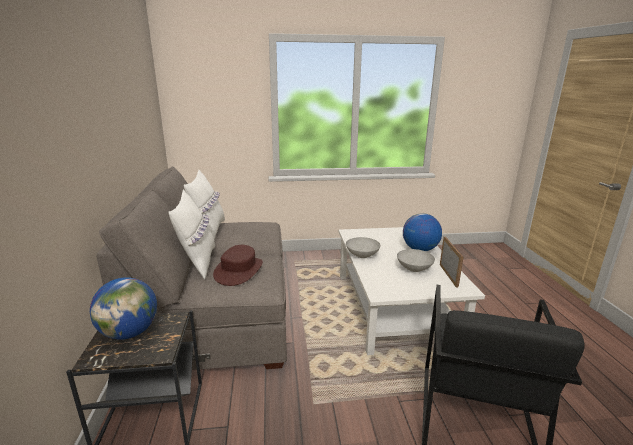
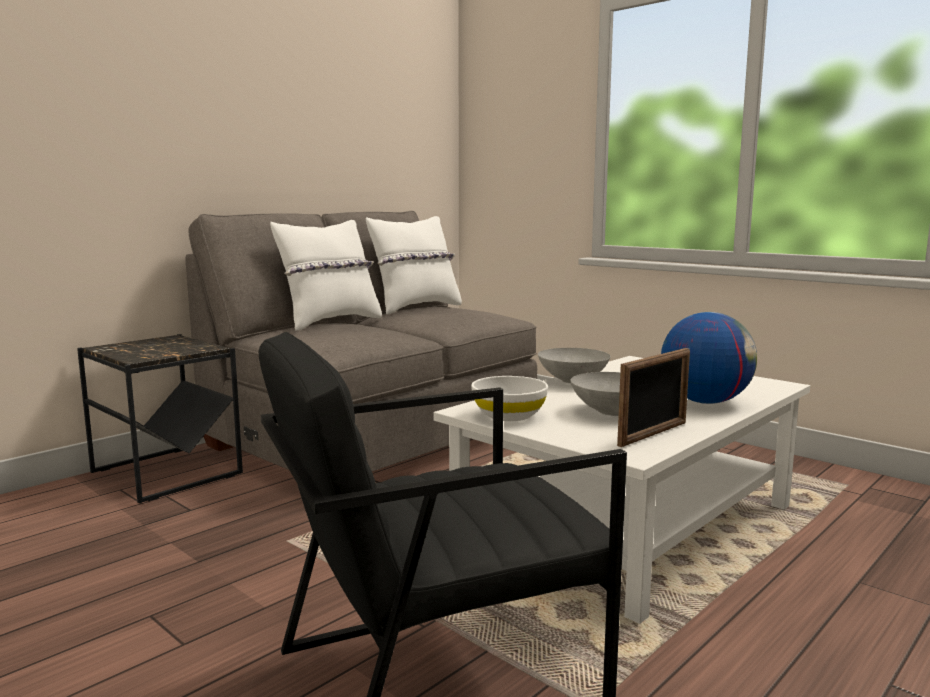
camera: 50 degrees right, 10 degrees down
globe [90,277,157,340] -> none
brown hat [213,245,263,286] -> none
none -> white bowl [471,376,548,421]

